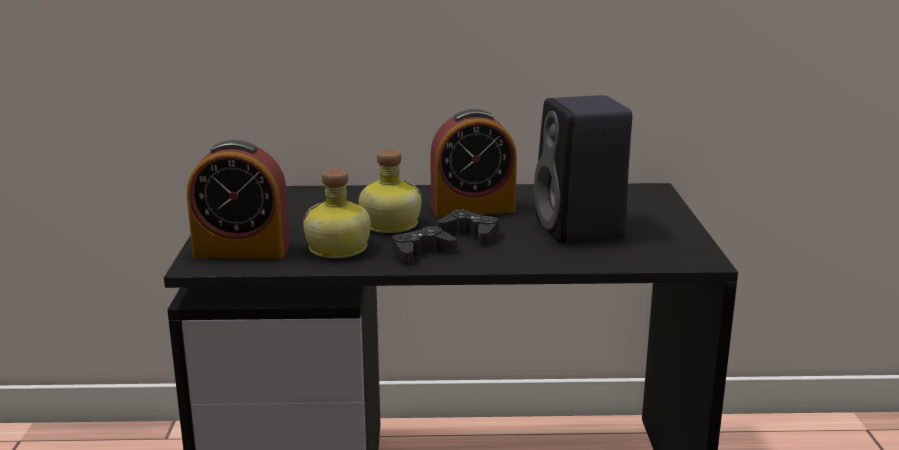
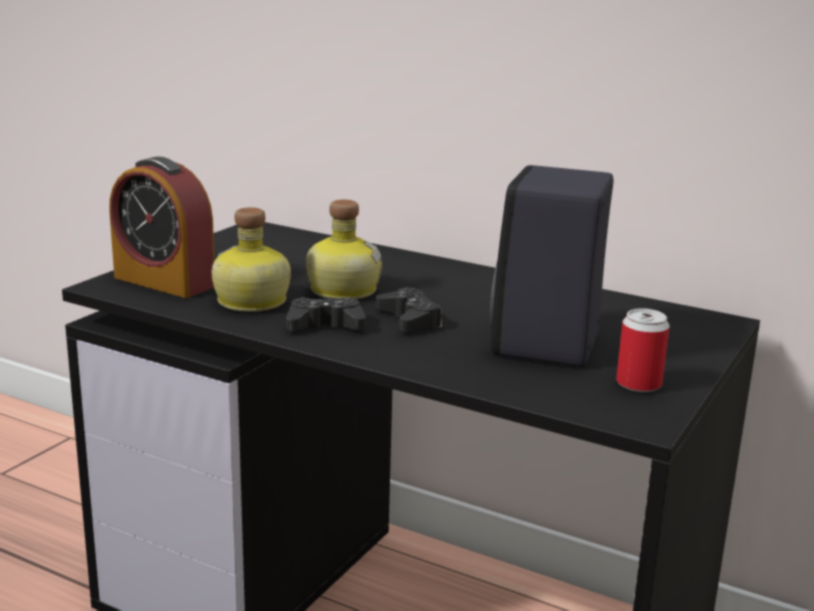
camera: 30 degrees right, 0 degrees up
alarm clock [430,109,517,217] -> none
none -> can [616,308,670,392]

